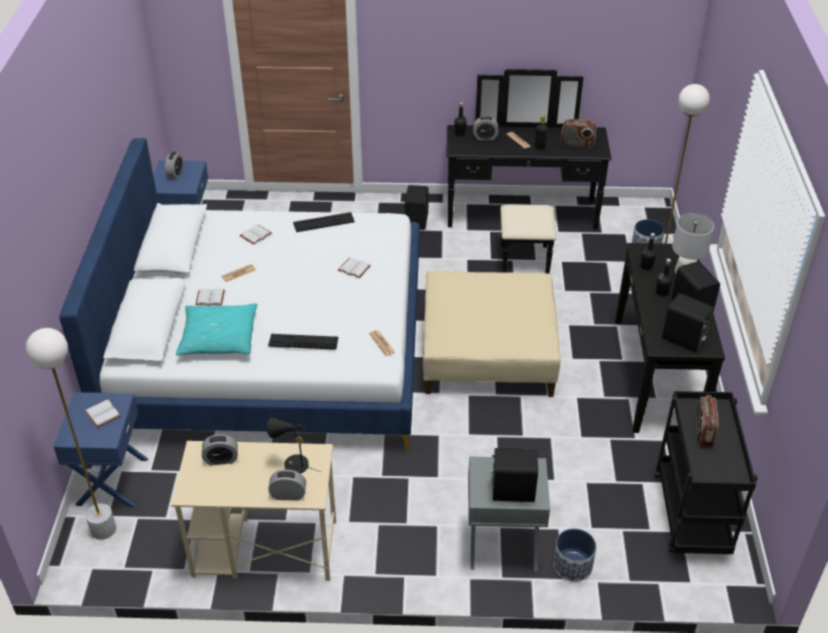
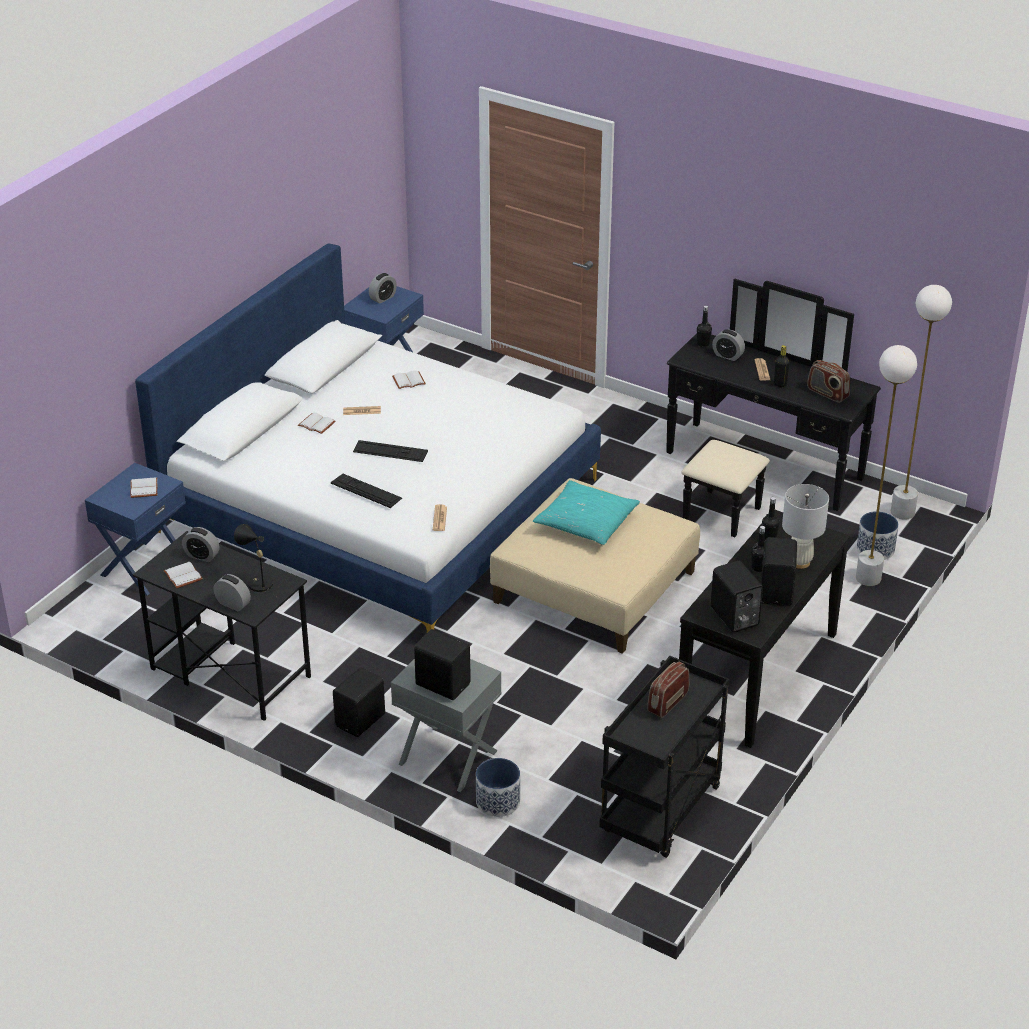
camera: 30 degrees right, 5 degrees down
white floor lamp [26,328,116,540] -> white floor lamp moved to [891,285,952,520]
beige desk [171,441,336,581] -> black desk [133,531,311,721]
turquoise pillow [176,303,257,355] -> turquoise pillow moved to [533,480,640,545]
keyboard [293,212,355,232] -> keyboard moved to [353,440,428,462]
white book [338,257,371,278] -> white book moved to [164,562,203,588]
black speaker [405,185,429,230] -> black speaker moved to [333,667,385,737]

